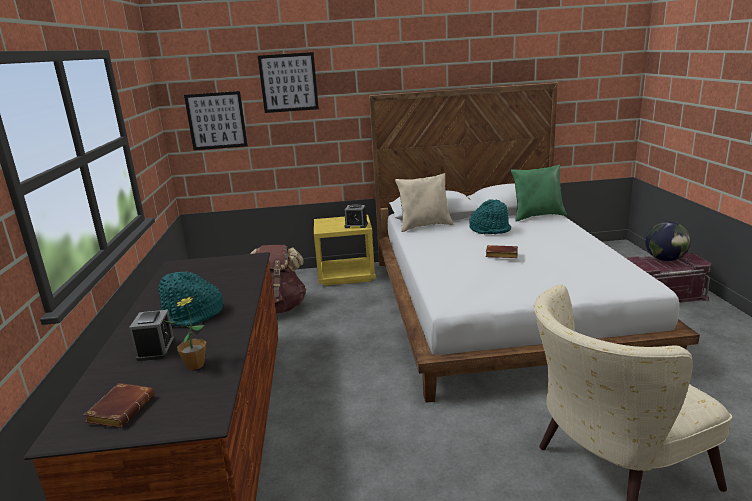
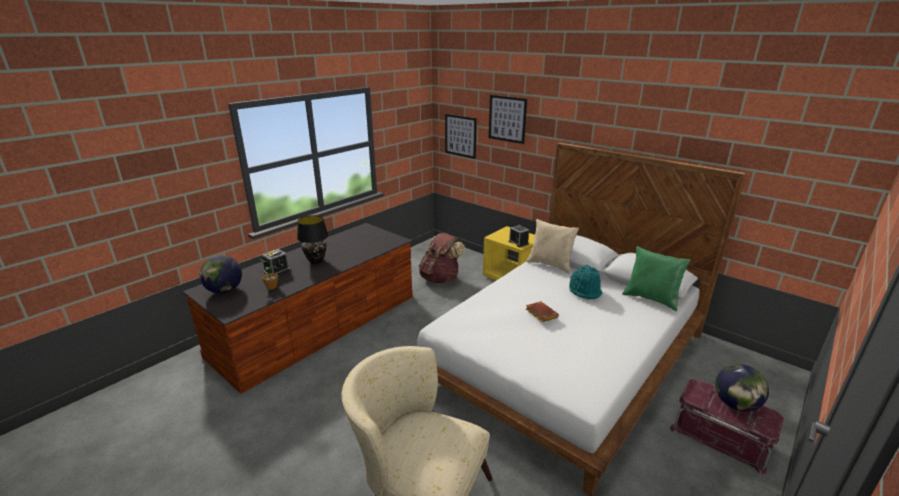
camera: 45 degrees right, 5 degrees up
brown book [84,383,154,428] -> globe [200,255,242,294]
turquoise hat [158,271,223,326] -> black table lamp [297,215,328,264]

